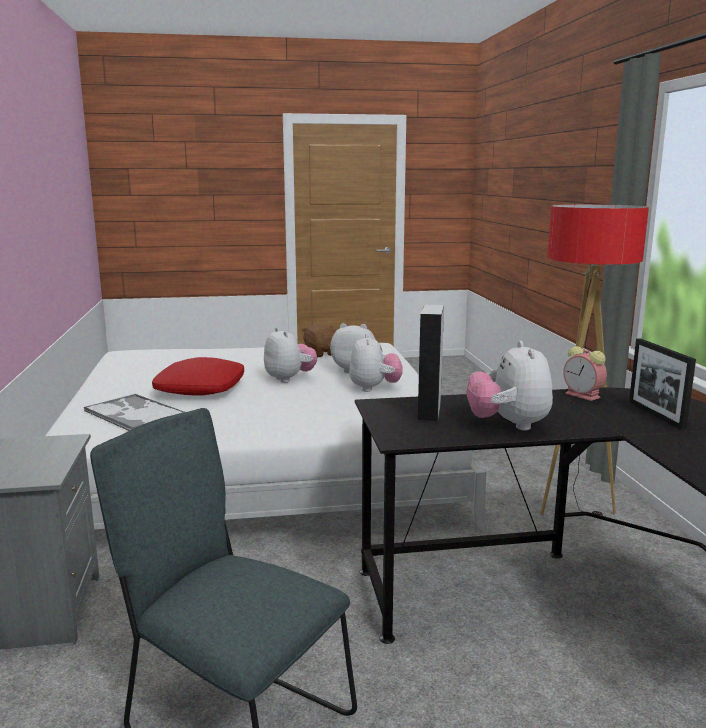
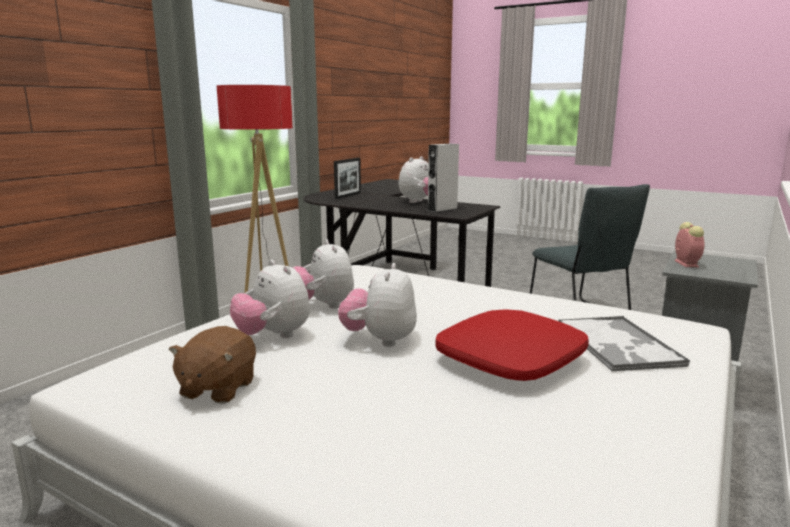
camera: 140 degrees left, 0 degrees up
plush toy [349,334,403,392] -> plush toy turned 60 degrees counterclockwise [292,240,354,309]
alarm clock [563,346,607,401] -> alarm clock moved to [674,222,704,267]

